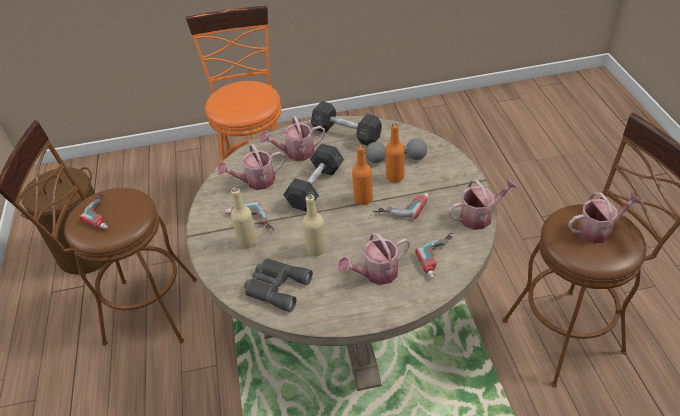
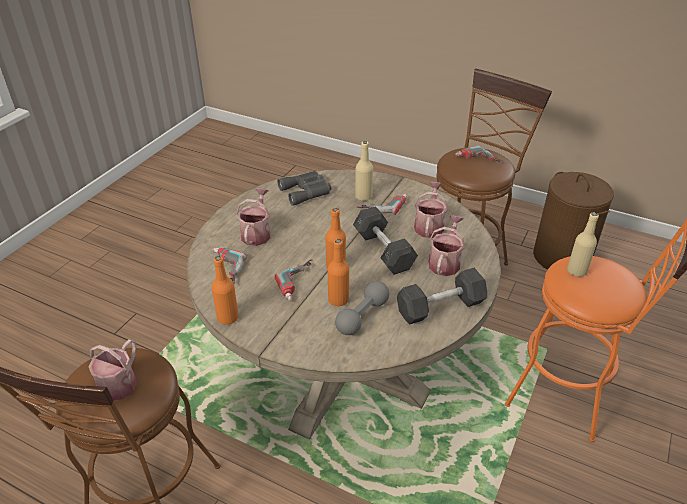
camera: 125 degrees right, 5 degrees down
beige bottle [303,195,327,256] -> beige bottle moved to [567,213,599,277]
watering can [448,177,518,230] -> orange bottle [212,256,239,325]

